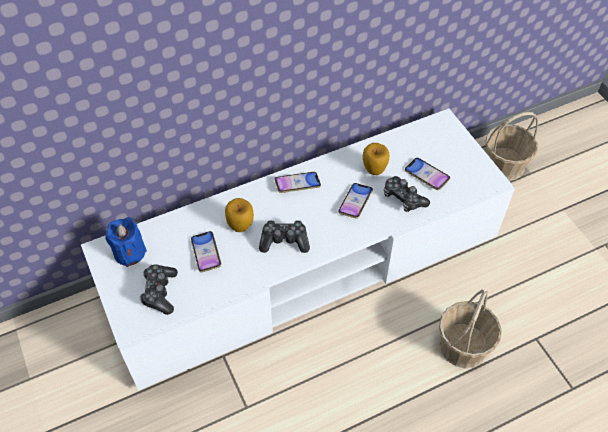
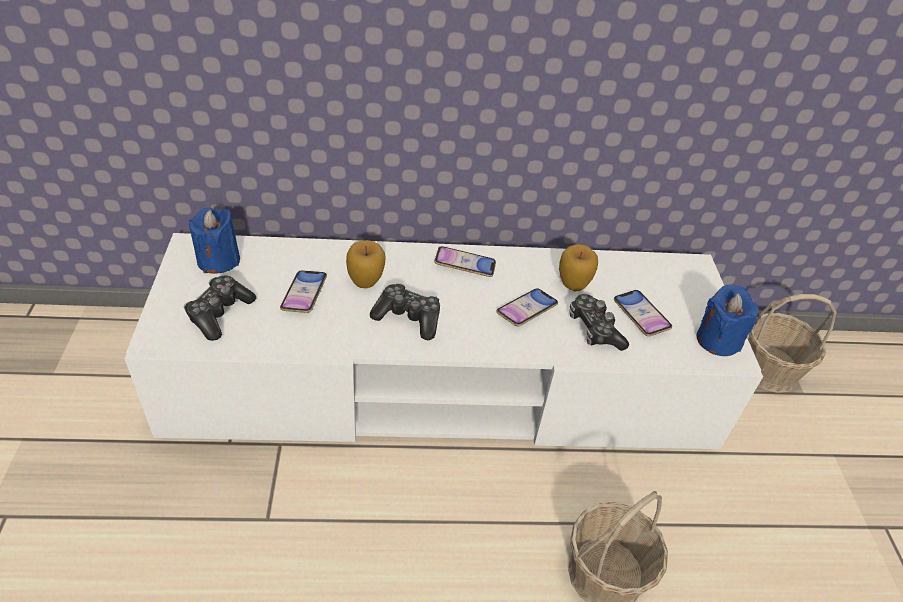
camera: 20 degrees right, 10 degrees down
none -> blue candle [697,284,758,356]

